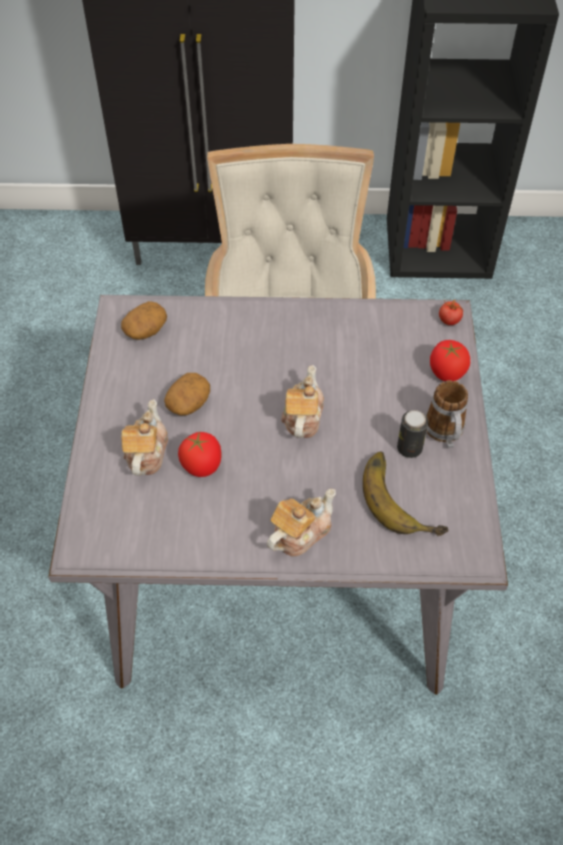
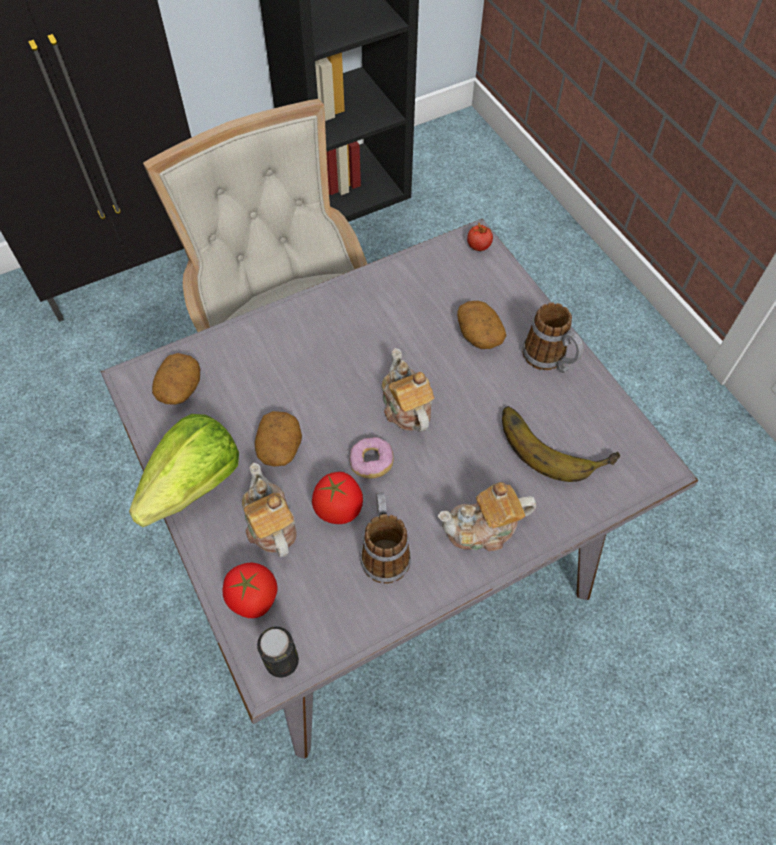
camera: 30 degrees left, 5 degrees up
teapot [267,488,336,557] -> teapot turned 120 degrees counterclockwise [438,482,536,551]
can [397,410,428,458] -> can moved to [257,626,299,678]
tomato [430,340,470,382] -> tomato moved to [223,563,278,618]
none -> lettuce [129,414,239,527]
none -> donut [350,437,394,479]
none -> mug [360,492,411,584]
none -> potato [457,301,507,349]

